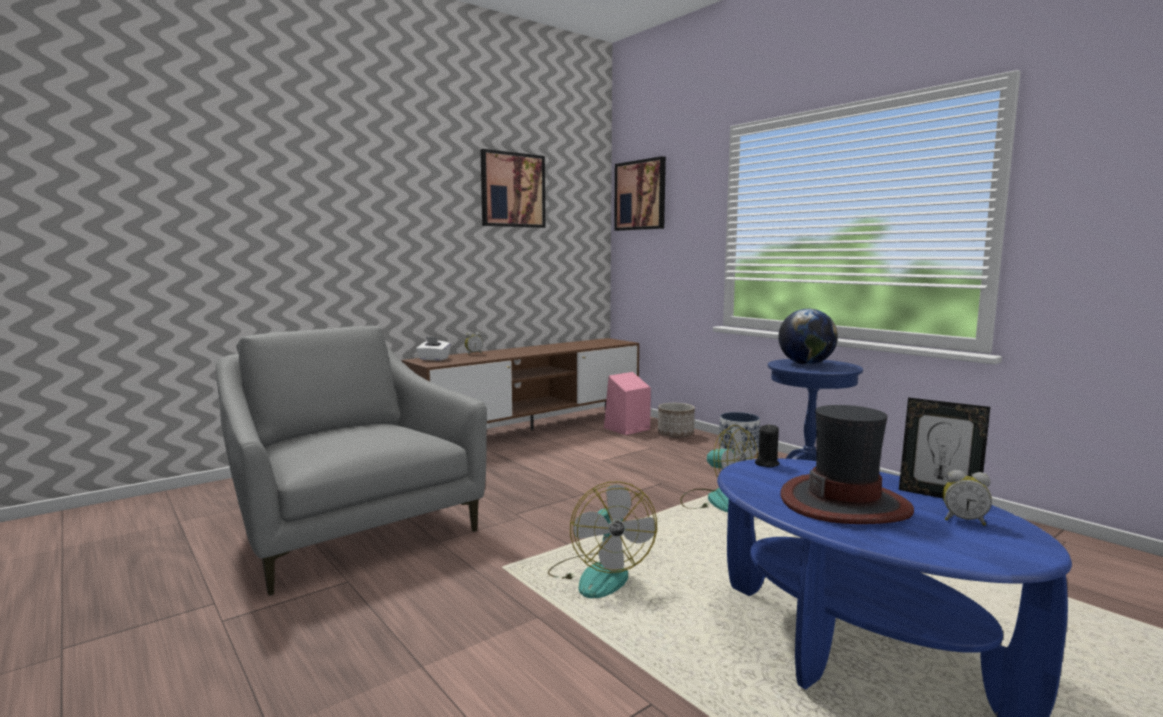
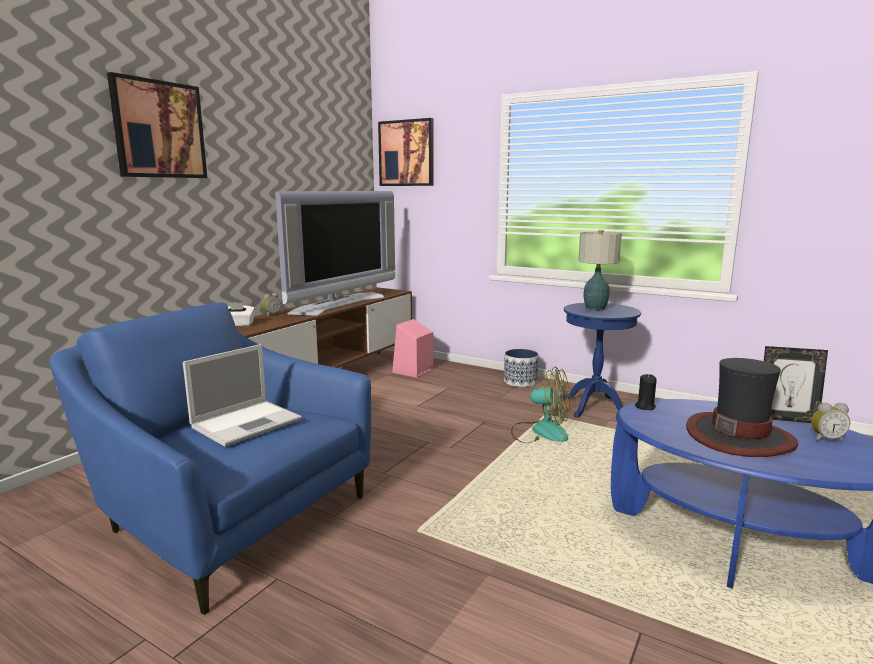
camera: 20 degrees left, 5 degrees up
grey armchair [216,326,487,596] -> blue armchair [50,303,371,615]
picture [480,149,545,228] -> picture moved to [107,72,207,178]
fan [548,481,657,598] -> none
planter [658,403,695,438] -> none
globe [778,309,838,365] -> table lamp [578,230,622,311]
none -> laptop [183,344,302,447]
none -> television [275,191,395,315]

